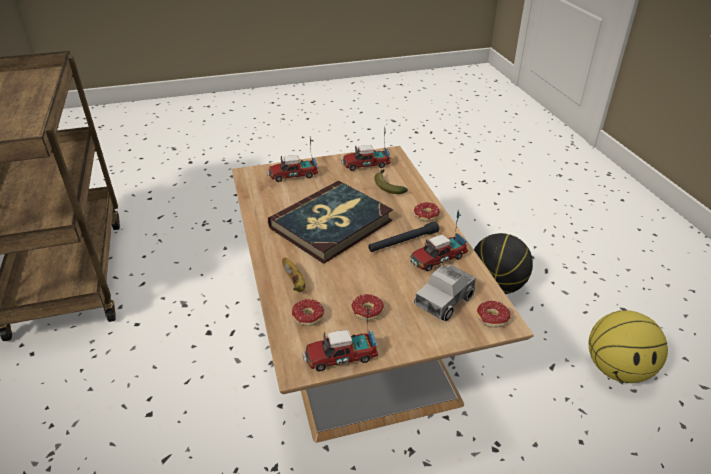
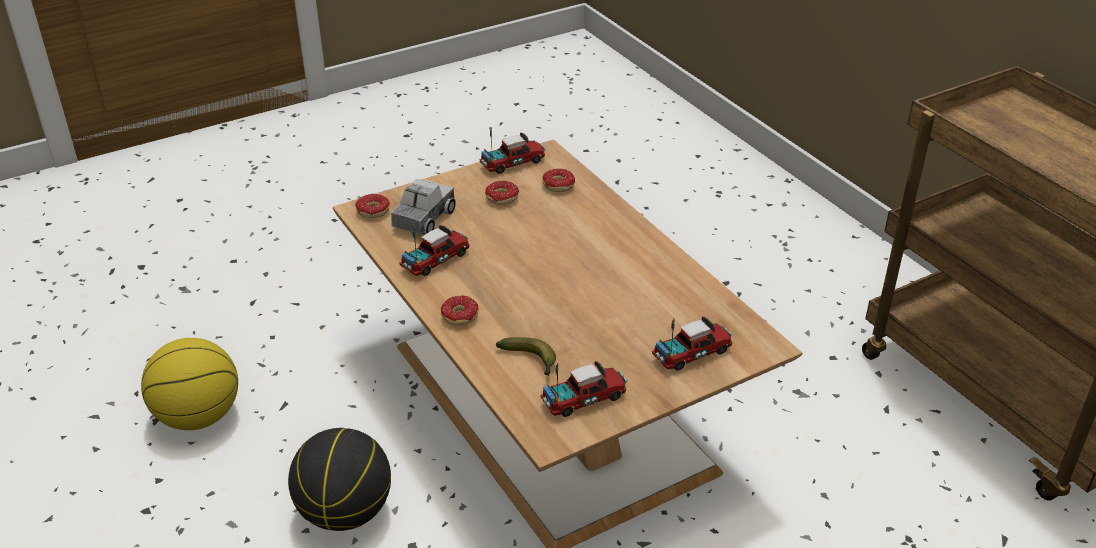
camera: 165 degrees right, 0 degrees up
book [268,181,393,264] -> none
banana [282,258,306,292] -> none
black flashlight [368,221,439,252] -> none

